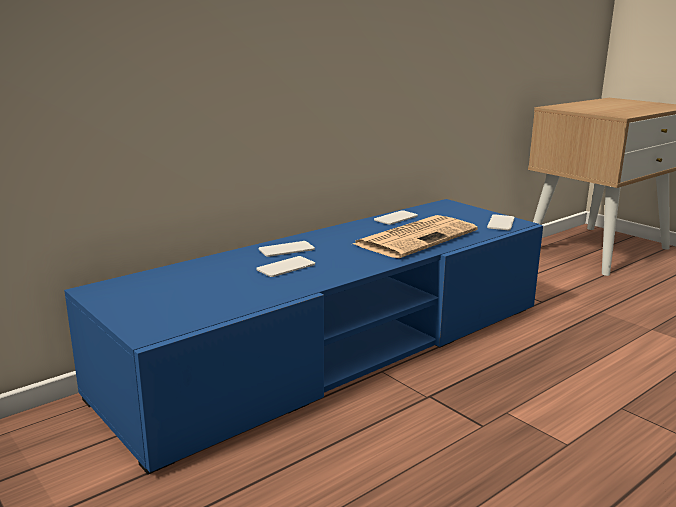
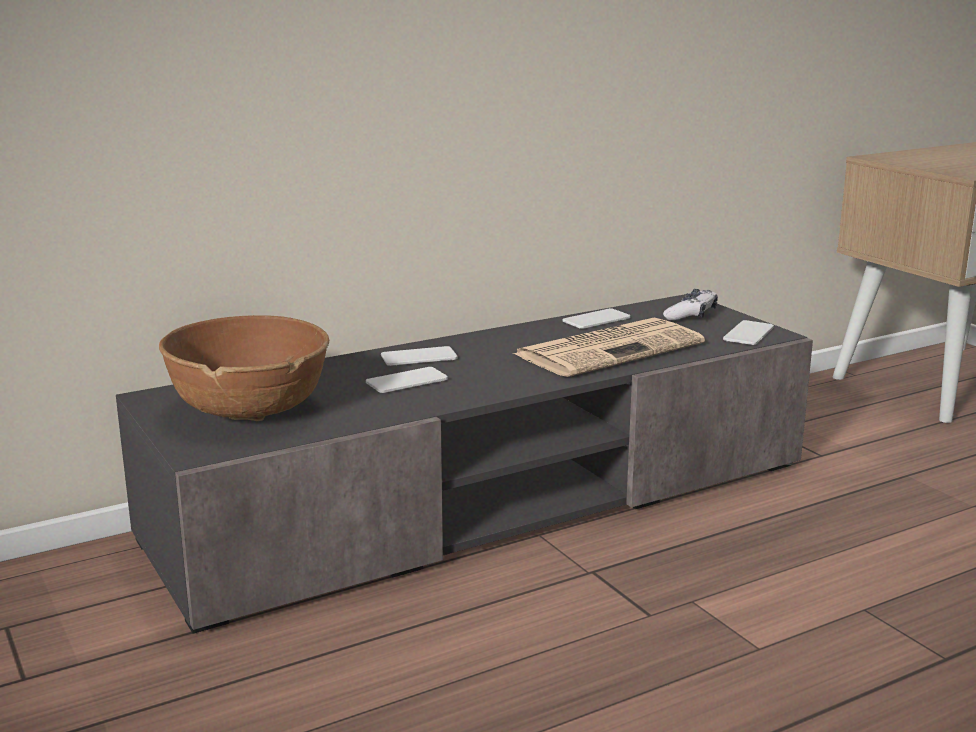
camera: 10 degrees right, 0 degrees up
blue tv stand [64,199,543,474] -> grey tv stand [116,294,813,634]
none -> brown bowl [159,315,329,421]
none -> game controller [663,289,718,320]

